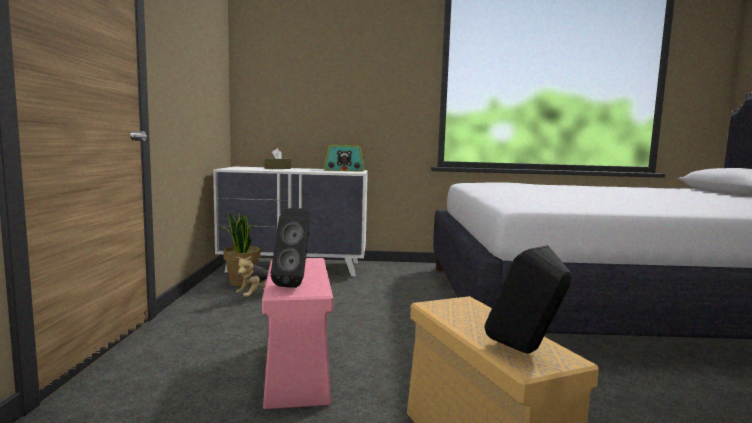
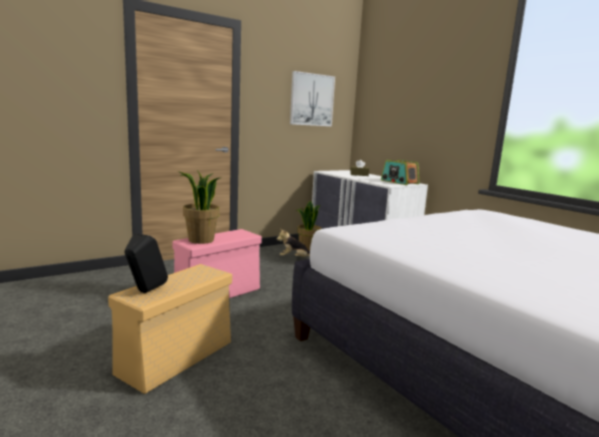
camera: 55 degrees right, 5 degrees up
black speaker [271,208,310,288] -> potted plant [178,170,222,244]
none -> picture [290,71,335,126]

